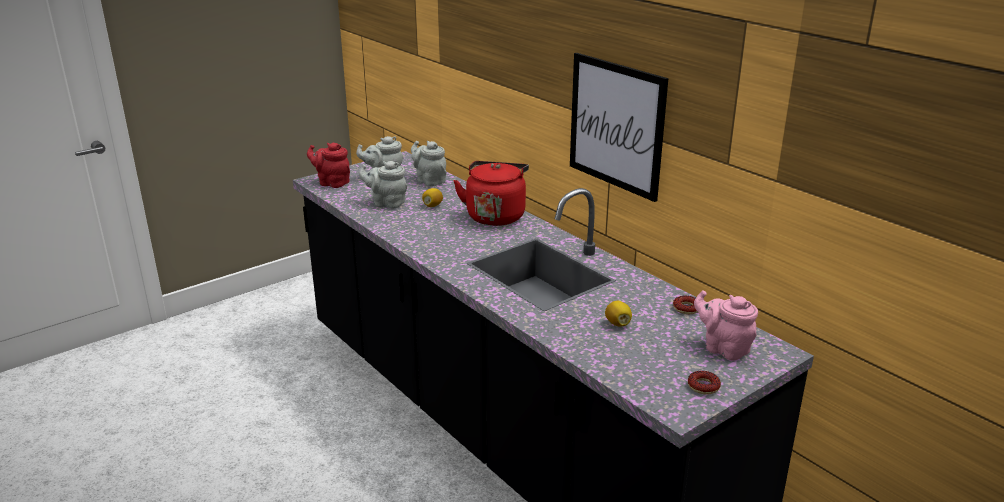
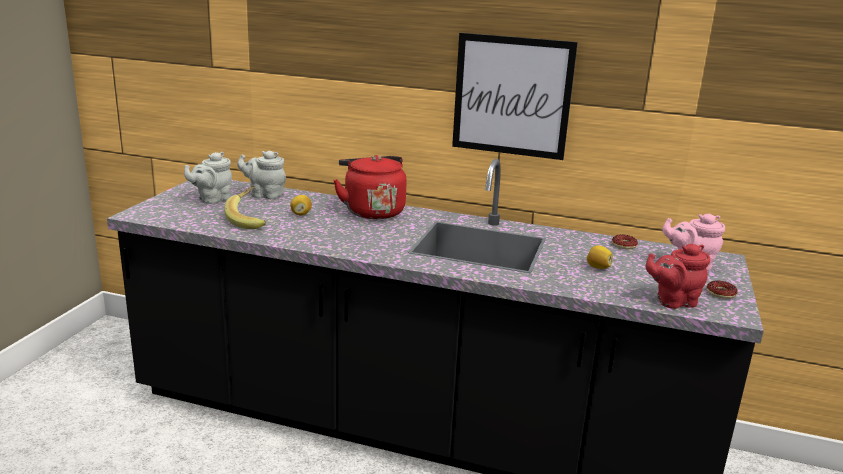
camera: 35 degrees left, 5 degrees down
red teapot [307,143,350,188] -> red teapot moved to [645,244,711,309]
grey teapot [359,161,407,209] -> banana [224,186,266,229]

